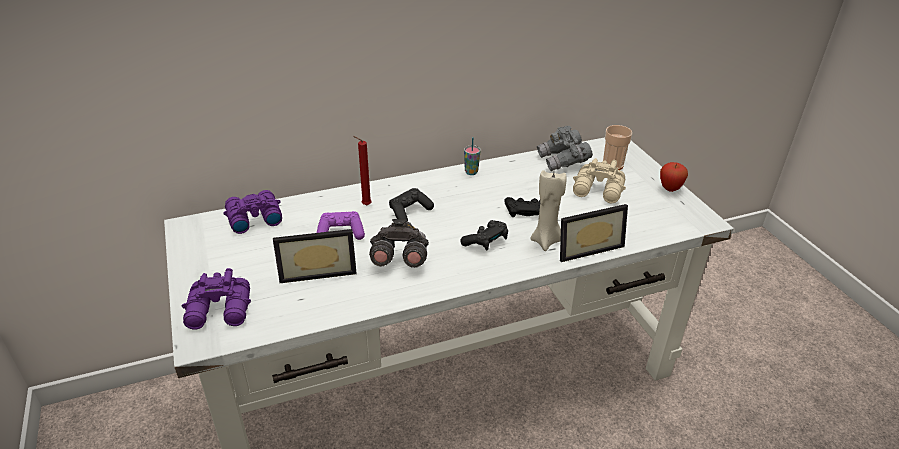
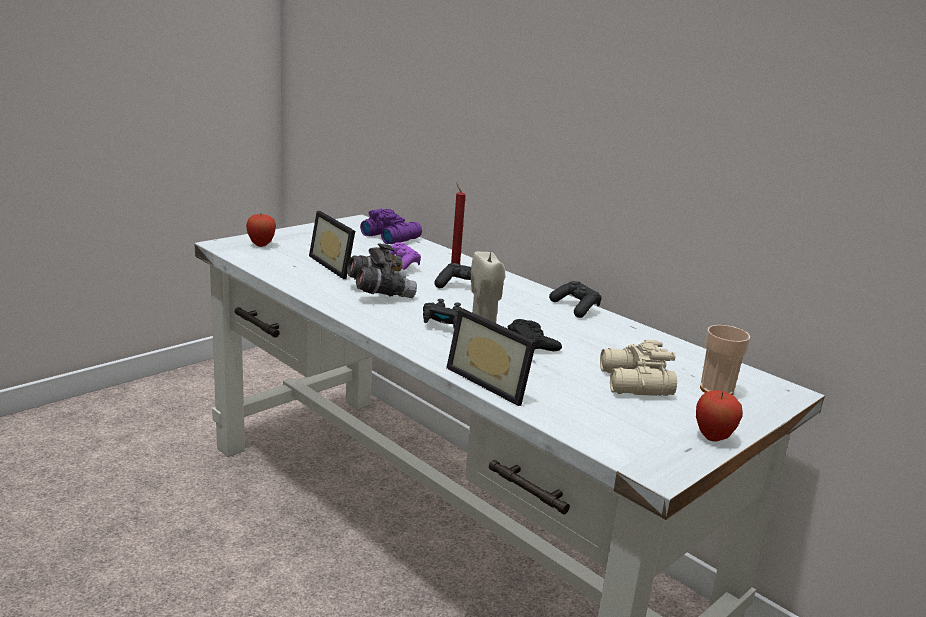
camera: 65 degrees right, 15 degrees down
purple binoculars [181,268,251,330] -> apple [246,213,276,247]
cup [464,137,481,175] -> black game controller [549,281,602,318]
grey binoculars [537,126,593,171] -> none

